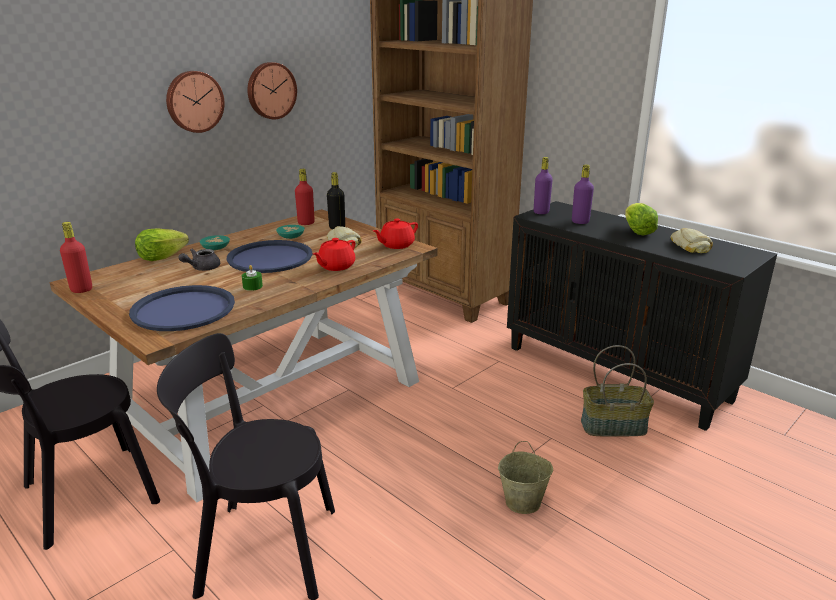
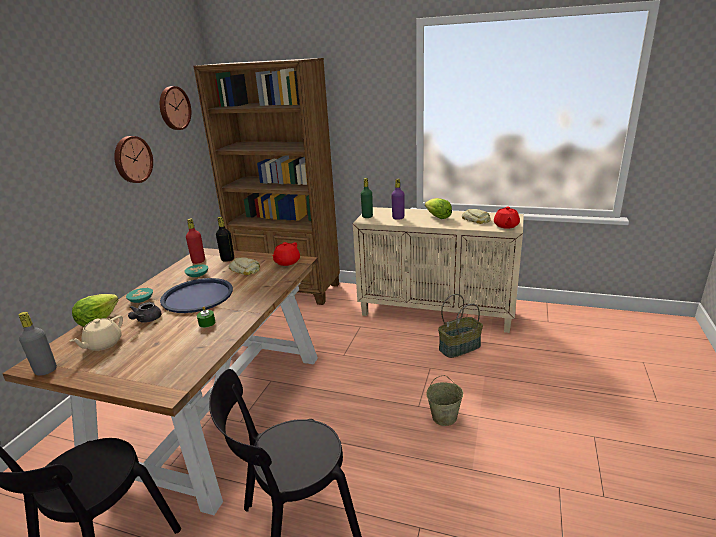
camera: 25 degrees left, 0 degrees up
red bottle [60,222,92,293] -> grey bottle [19,312,57,376]
blue tray [129,285,235,331] -> none
wall clock [166,71,225,133] -> wall clock moved to [160,86,191,130]
red teapot [313,238,355,271] -> red teapot moved to [494,207,520,229]
black cabinet [507,201,777,431] -> beige cabinet [353,207,524,333]
purple bottle [534,157,553,214] -> green bottle [361,178,373,218]
none -> beige teapot [70,315,123,351]

